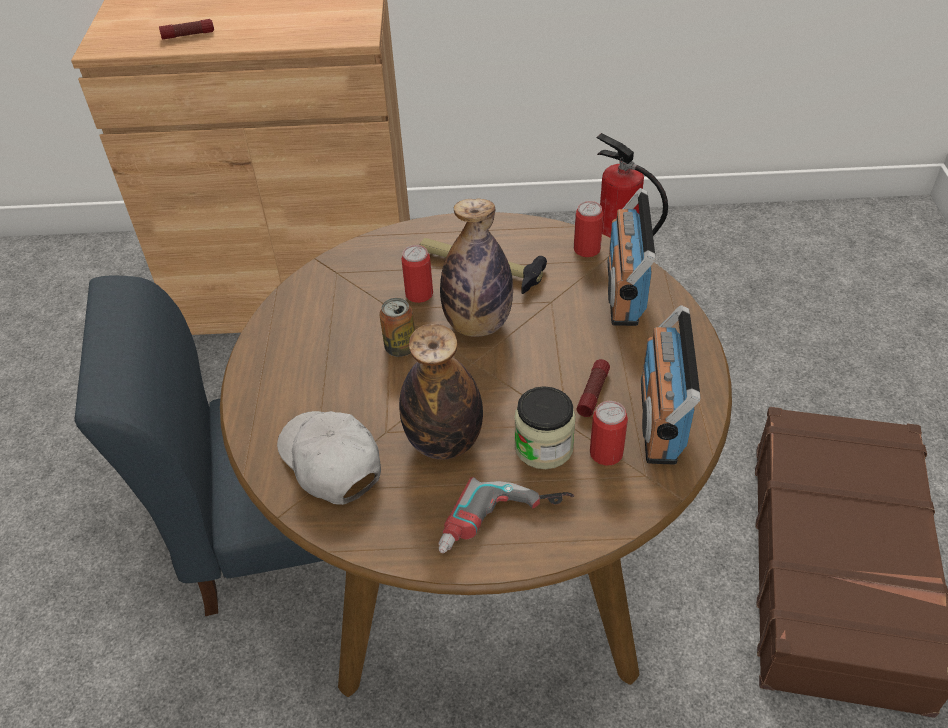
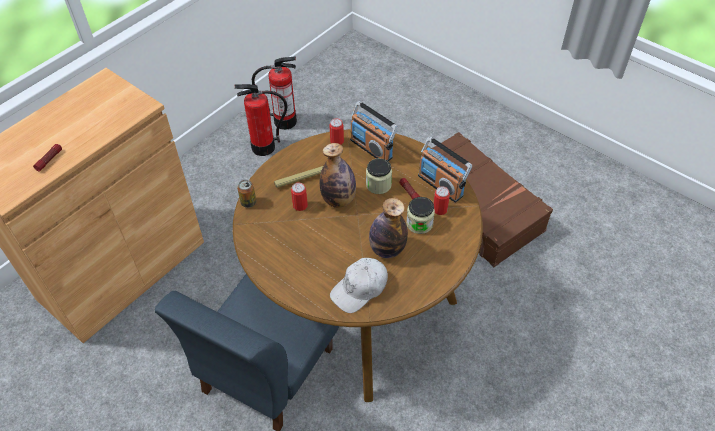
camera: 50 degrees left, 5 degrees up
white cap [277,411,381,505] -> white cap turned 45 degrees counterclockwise [330,258,388,313]
can [379,298,415,357] -> can moved to [237,180,256,208]
power drill [438,477,574,553] -> none
none -> fire extinguisher [252,57,297,130]
none -> jar [366,158,392,194]

